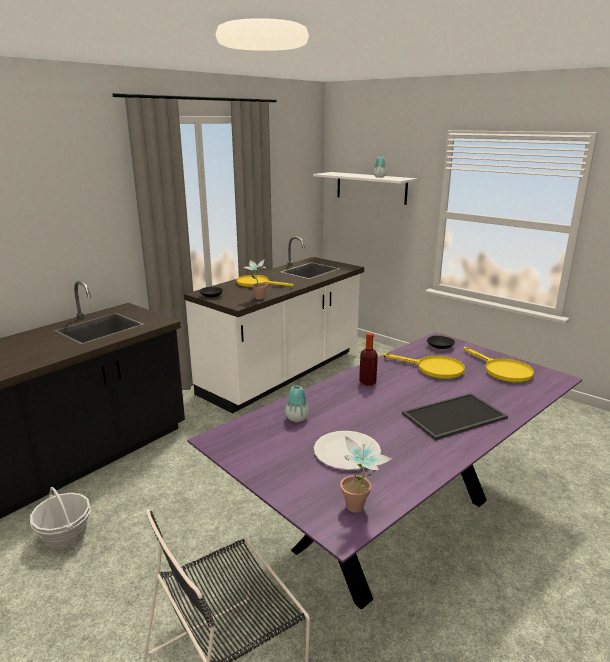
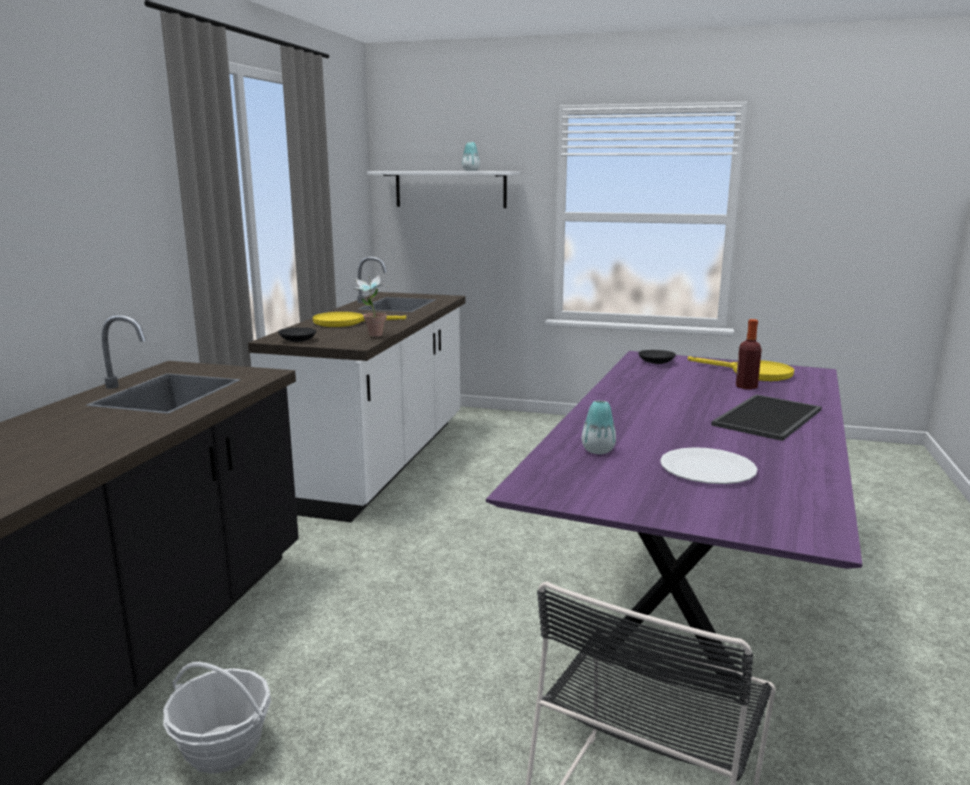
camera: 25 degrees left, 5 degrees down
potted plant [340,436,392,513] -> none
bottle [359,333,378,386] -> bottle moved to [736,319,762,389]
yellow frying pan [383,353,465,379] -> none

